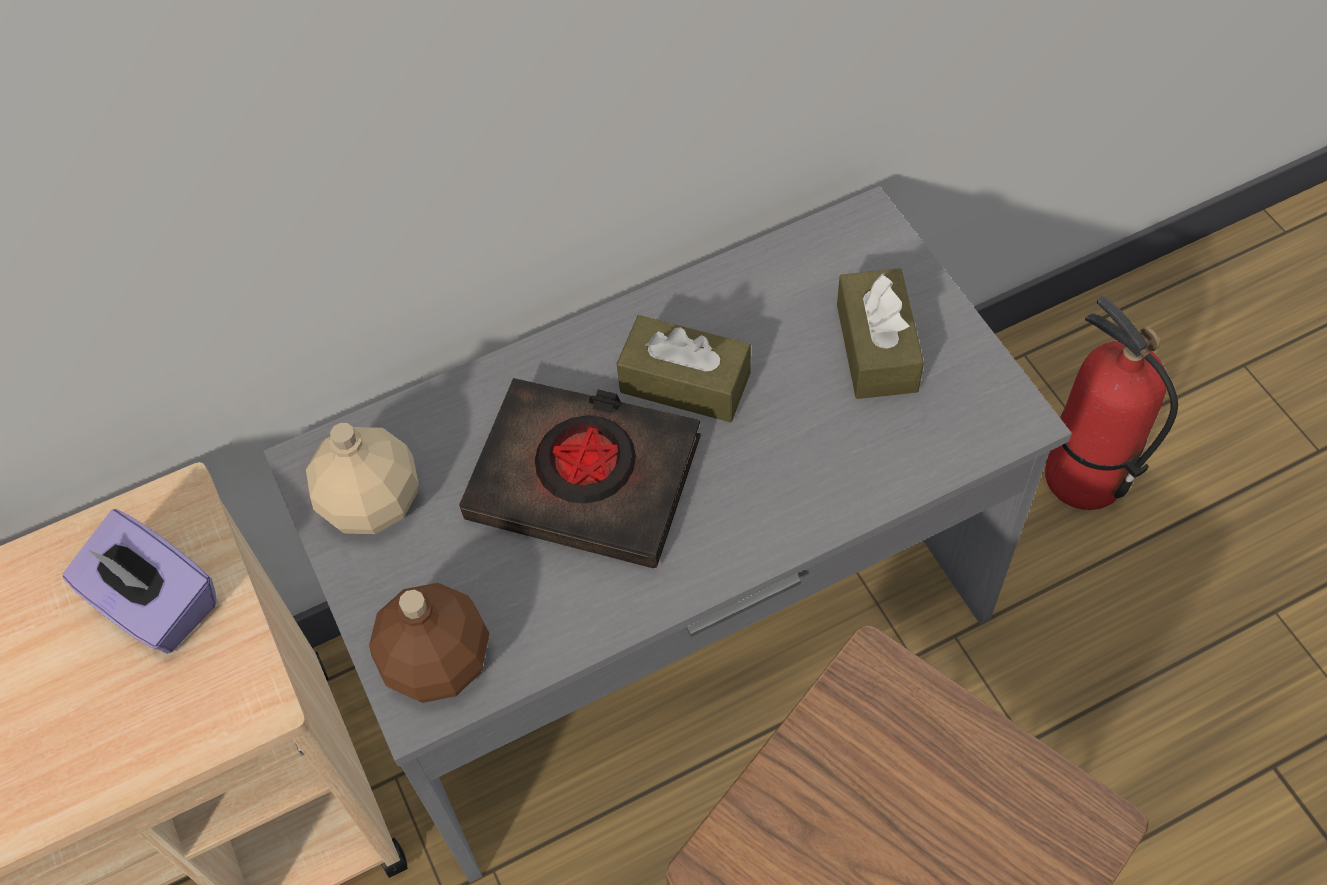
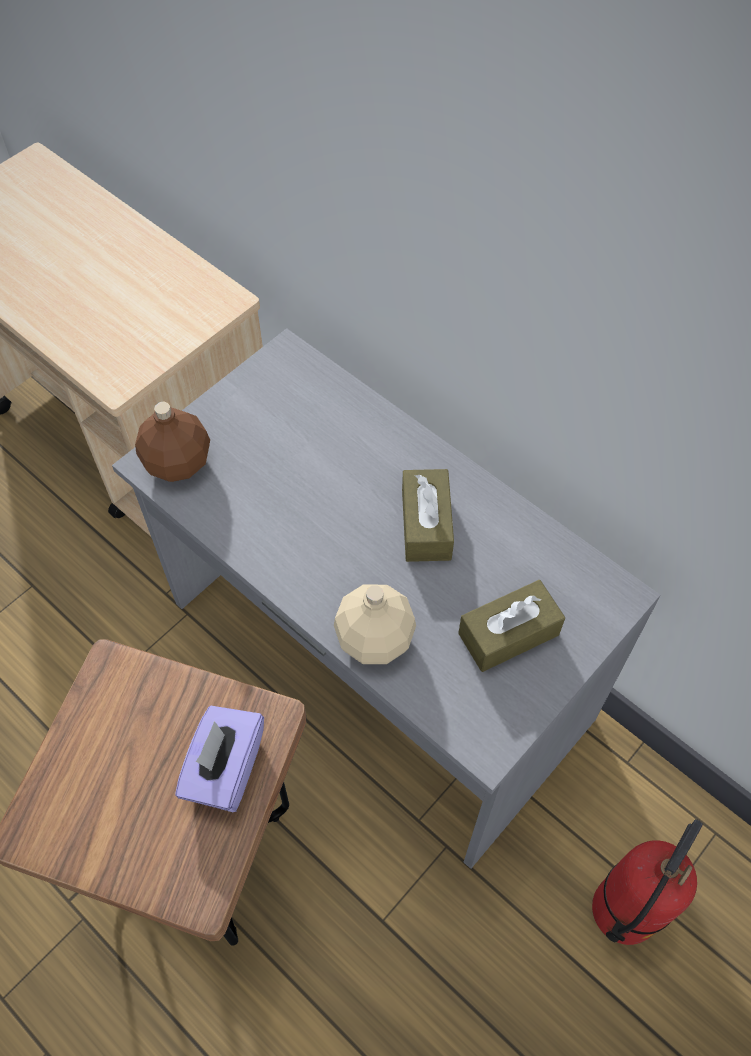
camera: 65 degrees right, 0 degrees up
purple tissue box [63,509,216,654] -> purple tissue box moved to [175,706,264,812]
beige bottle [306,423,419,534] -> beige bottle moved to [334,585,416,664]
black book [459,378,701,568] -> none

